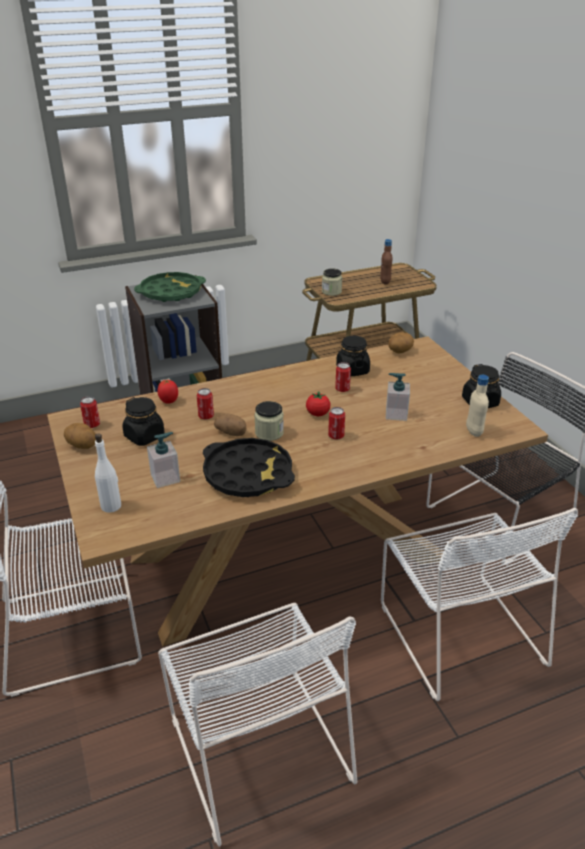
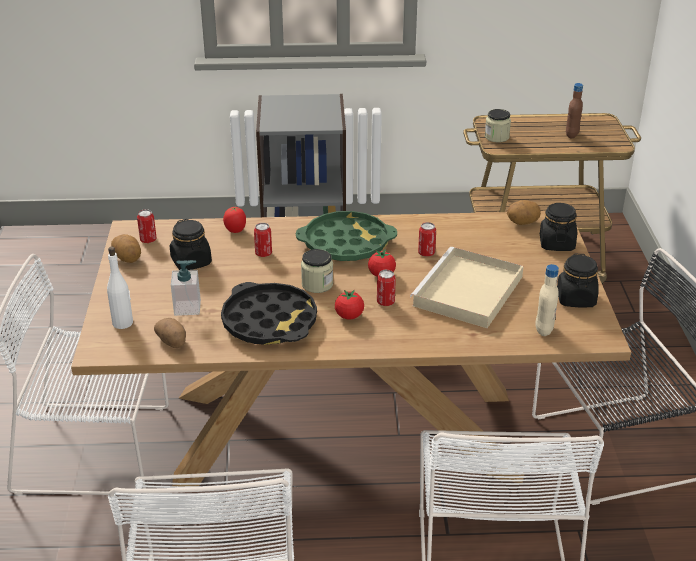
camera: 20 degrees right, 0 degrees up
green tray [134,272,206,302] -> green tray moved to [296,211,397,261]
potato [214,413,247,436] -> potato moved to [154,318,186,348]
black jar [336,336,370,376] -> black jar moved to [540,203,577,251]
soap dispenser [386,373,410,421] -> beige tray [410,247,524,328]
none -> tomato [335,290,364,319]

